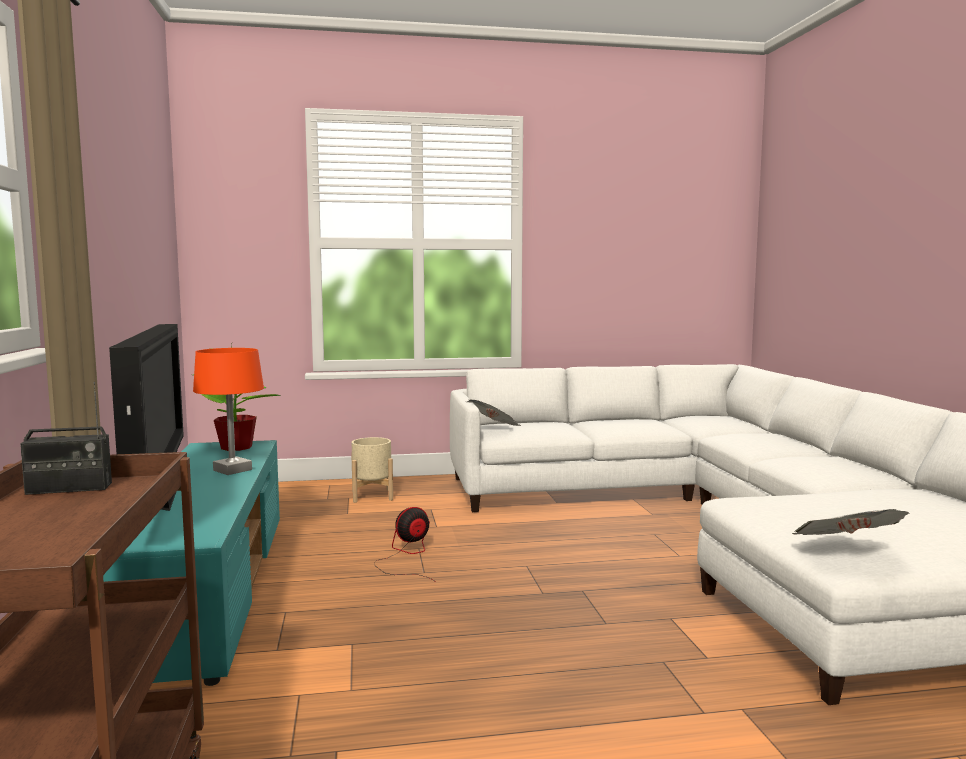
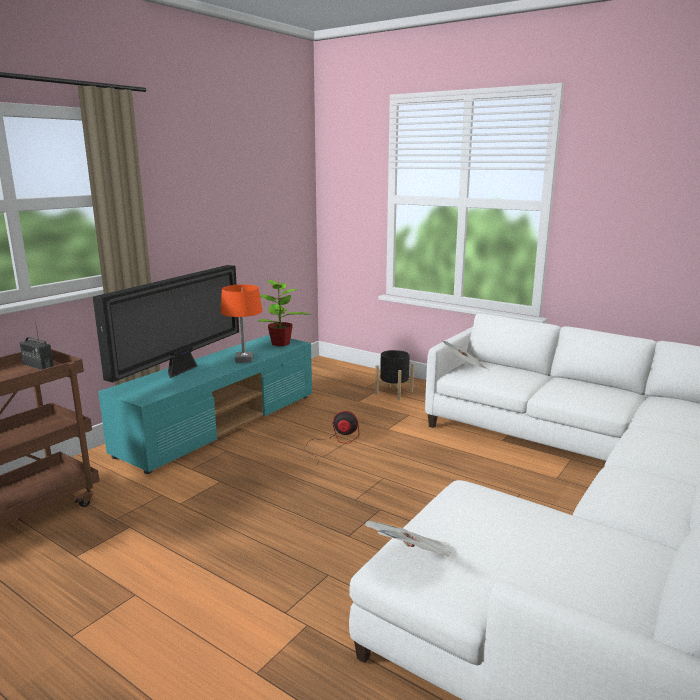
camera: 45 degrees right, 10 degrees up
beige planter [351,437,393,503] -> black planter [375,350,414,400]

